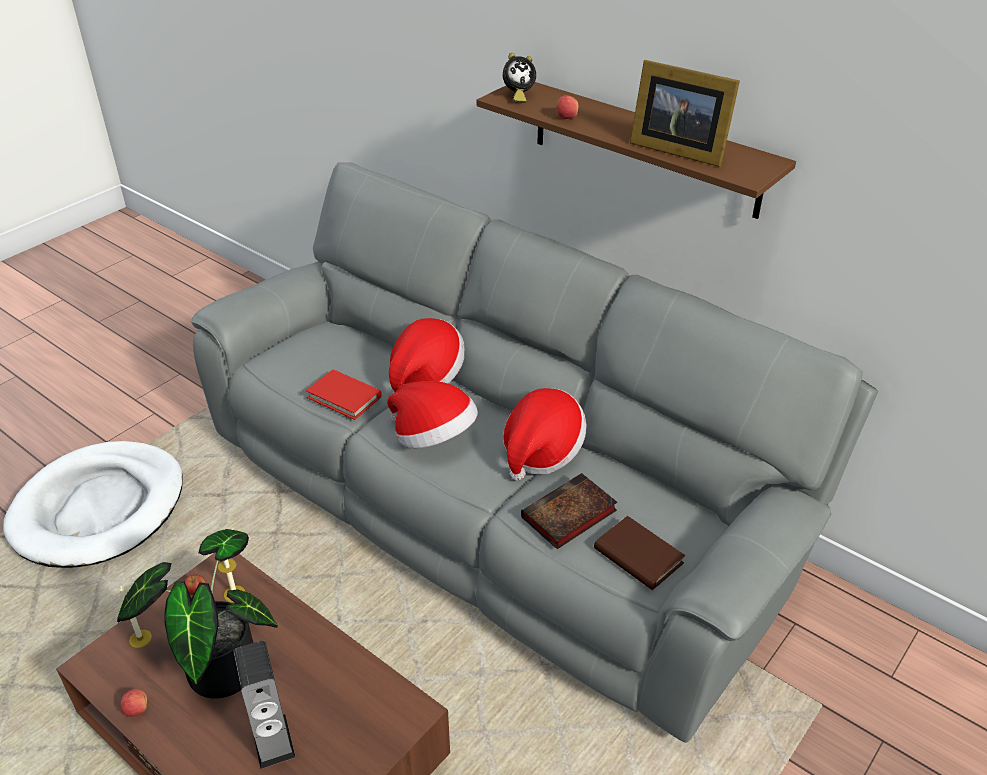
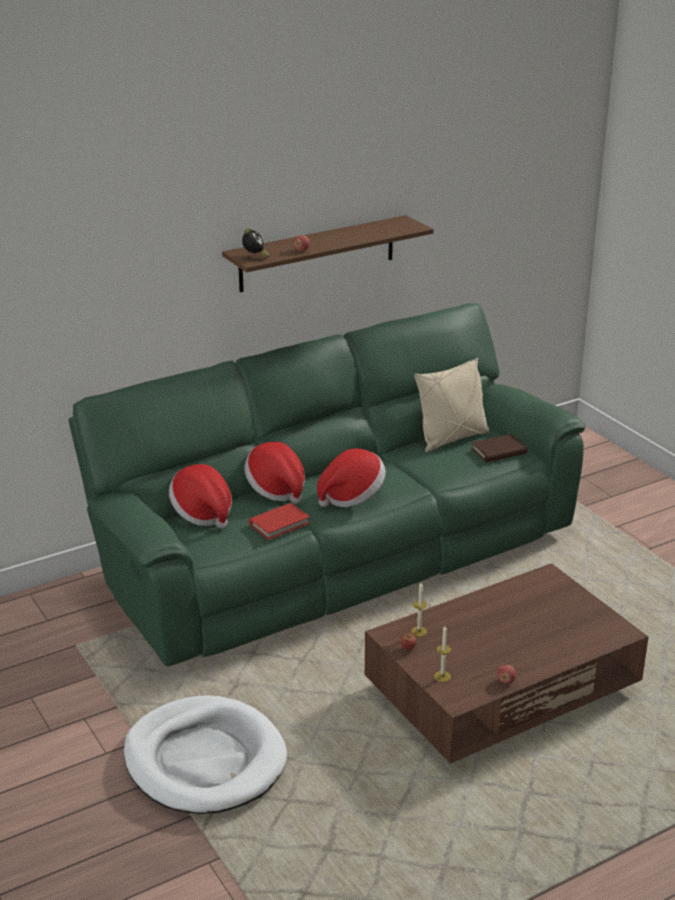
camera: 70 degrees left, 10 degrees down
potted plant [117,529,278,699] -> none
grey sofa [191,162,878,742] -> green sofa [68,303,586,666]
speaker [233,641,295,769] -> none
hat [503,388,587,481] -> hat moved to [169,464,232,528]
book [521,473,618,549] -> none
picture frame [630,60,740,167] -> none
none -> beige pillow [414,358,490,452]

